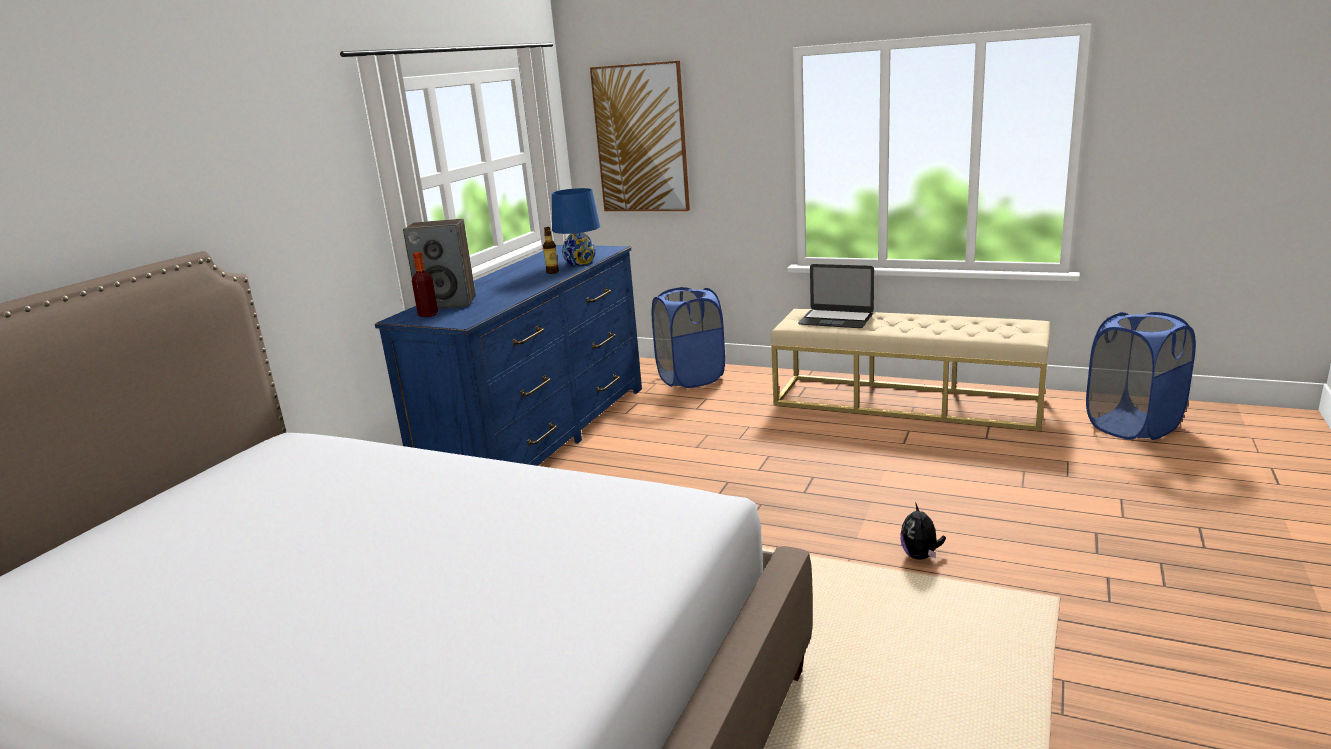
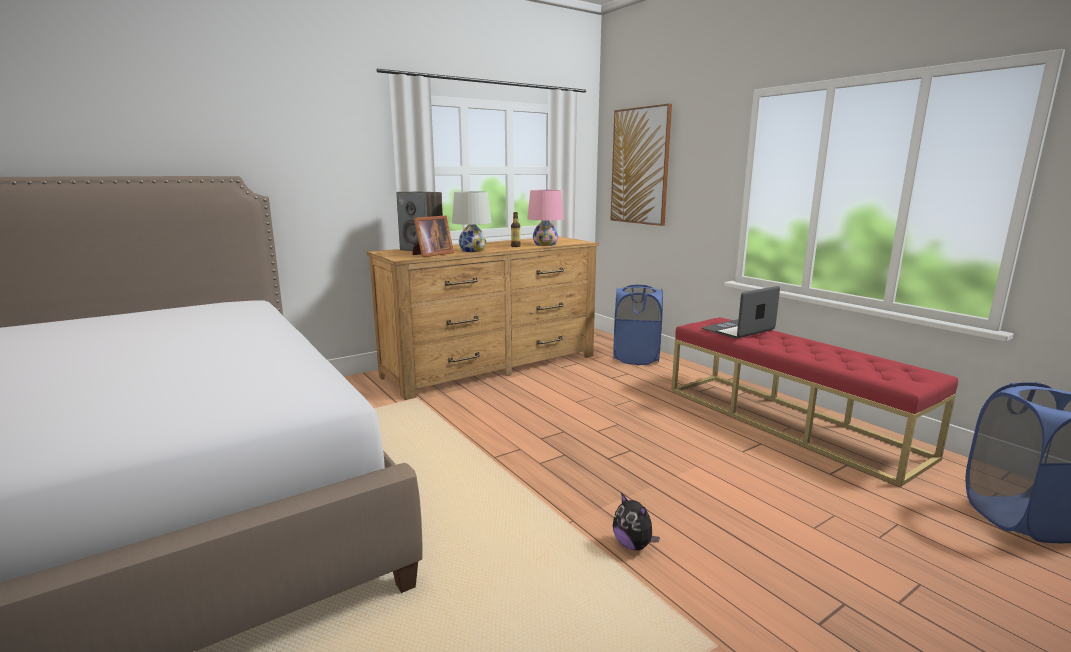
camera: 30 degrees right, 5 degrees down
blue dresser [375,245,642,466] -> brown dresser [367,236,599,400]
bottle [412,252,438,317] -> none
blue table lamp [552,188,600,265] -> pink table lamp [527,190,564,246]
beige bench [771,309,1050,431] -> red bench [671,317,958,487]
laptop [798,264,874,328] -> laptop turned 90 degrees clockwise [701,286,780,339]
plush toy [900,502,946,560] -> plush toy turned 75 degrees counterclockwise [613,493,660,550]
none -> picture frame [412,215,454,257]
none -> white table lamp [452,191,492,252]

